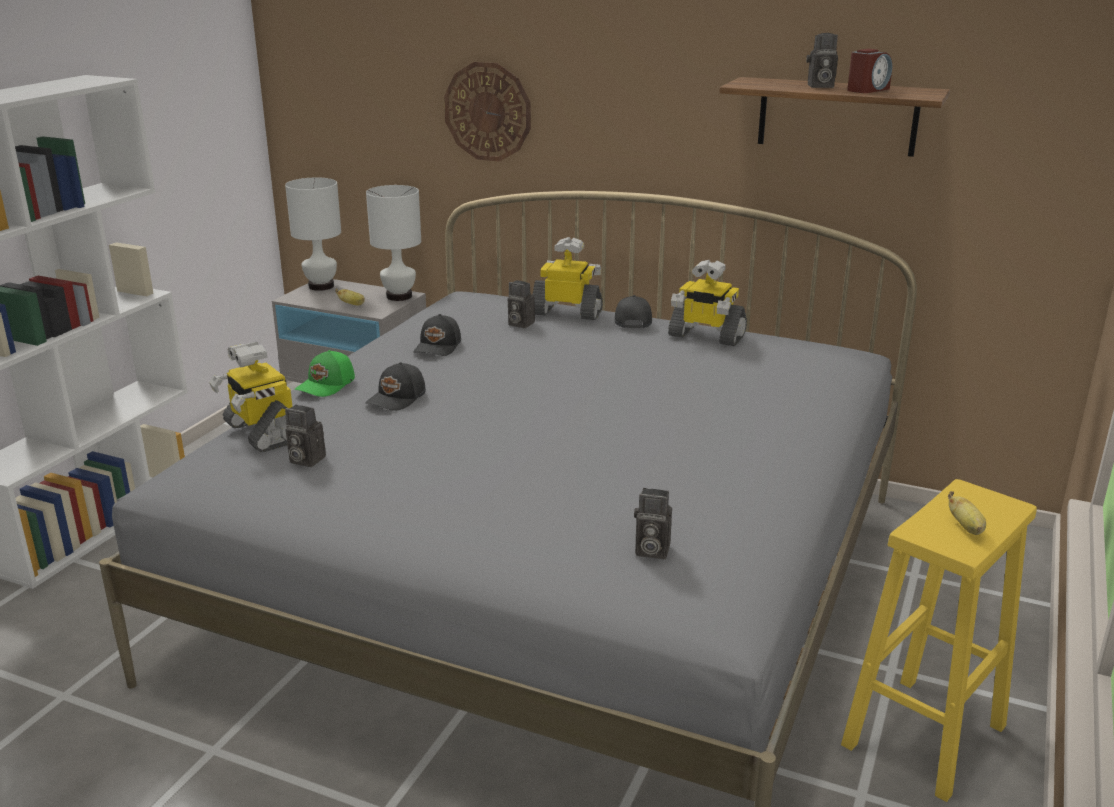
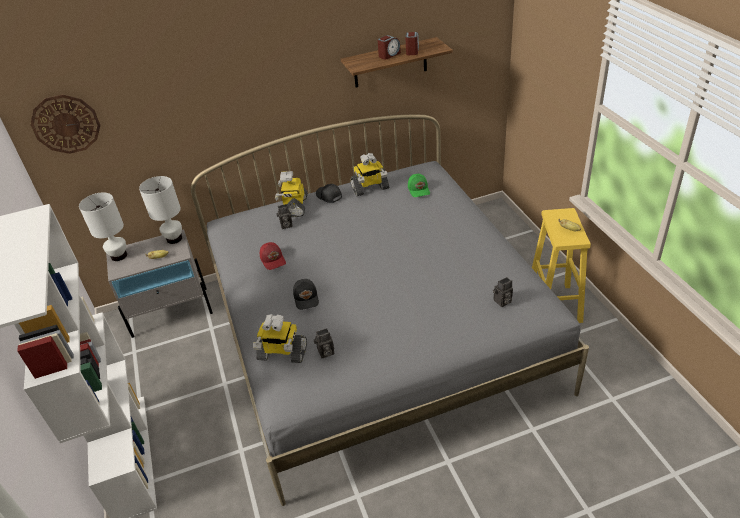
camera: 40 degrees left, 15 degrees up
green cap [294,350,355,397] -> green cap moved to [408,174,430,197]
black cap [414,314,461,356] -> red cap [260,242,286,270]
wall clock [444,62,531,161] -> wall clock moved to [30,95,101,154]
toy robot [533,237,603,320] -> toy robot turned 60 degrees counterclockwise [275,171,308,217]
camera [806,33,838,88] -> alarm clock [378,35,401,60]

